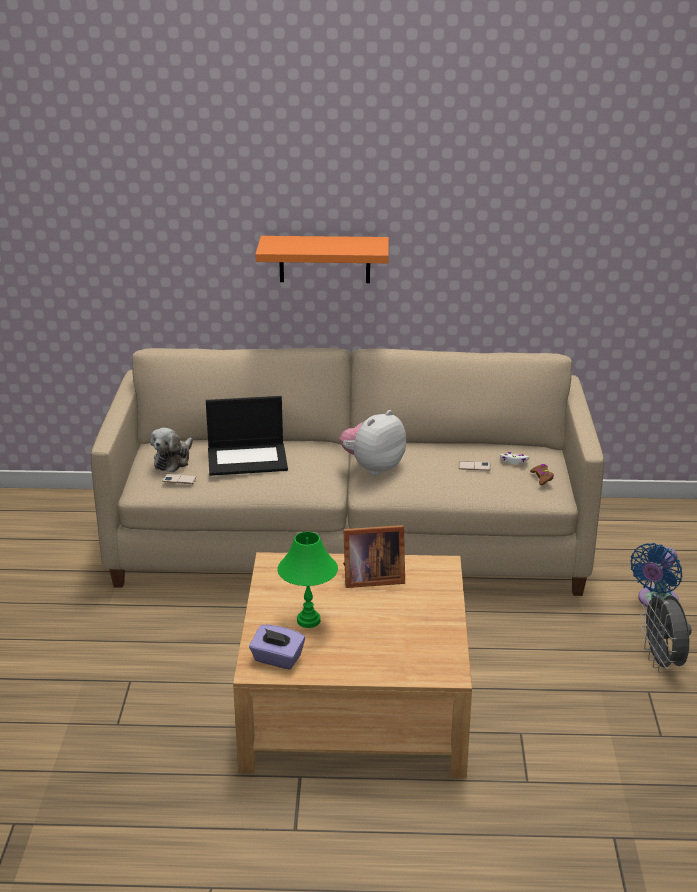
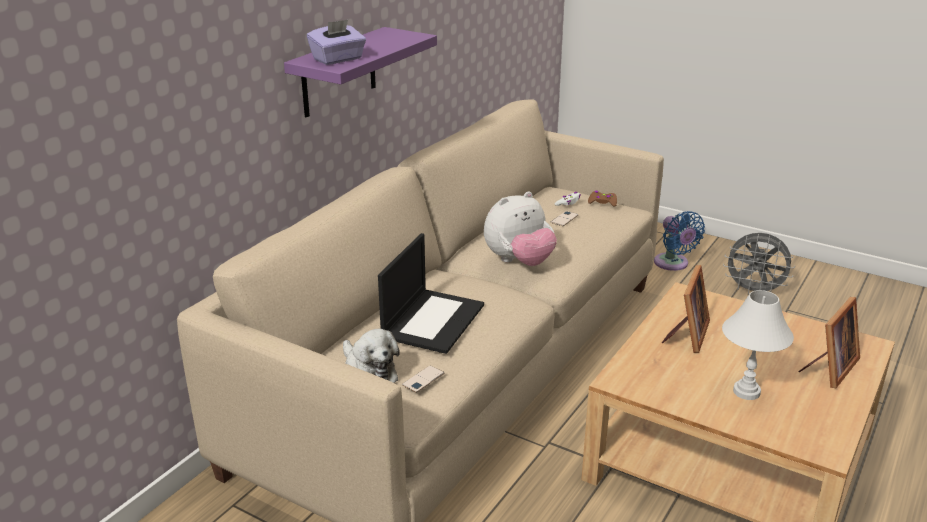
camera: 60 degrees left, 0 degrees up
purple tissue box [249,625,305,669] -> purple tissue box moved to [307,19,366,65]
orange shelf [255,236,389,283] -> purple shelf [284,27,437,117]
green table lamp [277,532,338,628] -> white table lamp [722,290,794,400]
plush toy [340,410,406,476] -> plush toy turned 105 degrees counterclockwise [484,192,557,266]
none -> picture frame [798,297,860,388]

